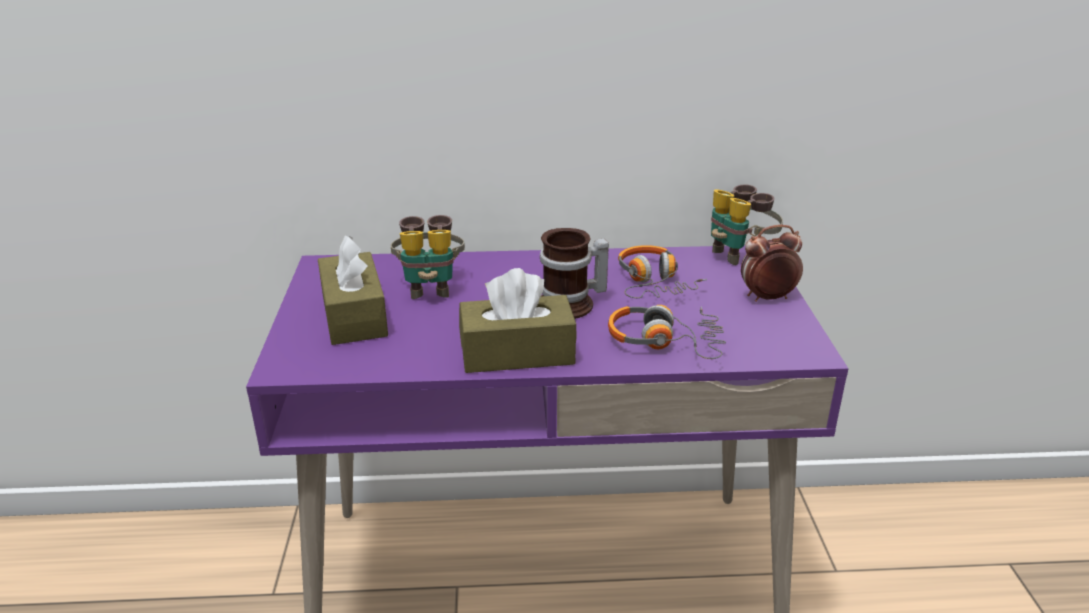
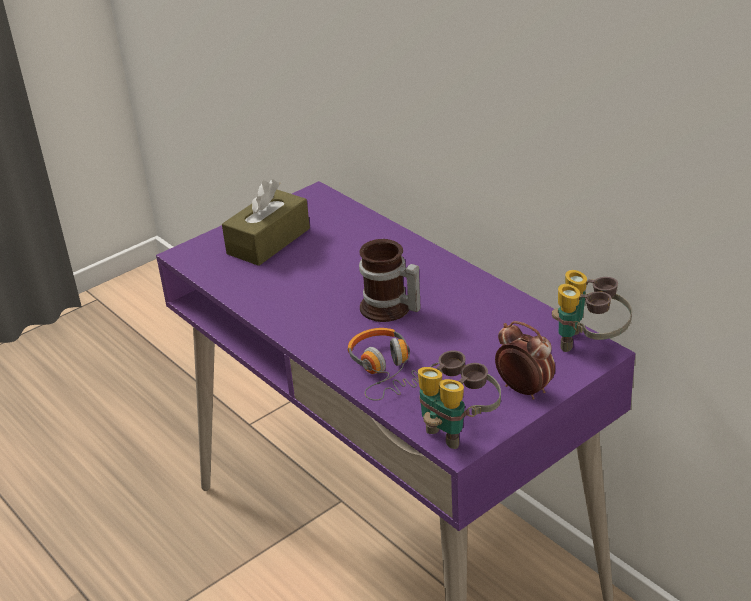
camera: 55 degrees right, 5 degrees up
binoculars [391,215,465,299] -> binoculars moved to [418,350,501,449]
brown tissue box [459,268,577,373] -> none
headphones [618,245,707,298] -> none

